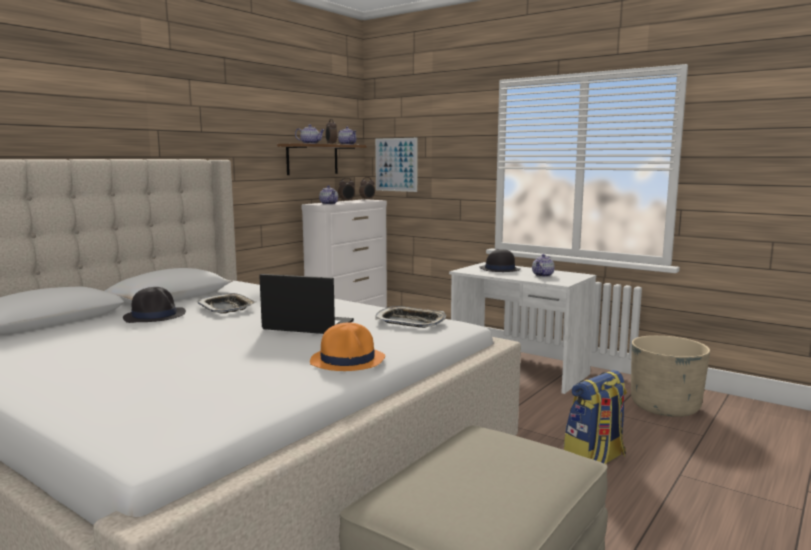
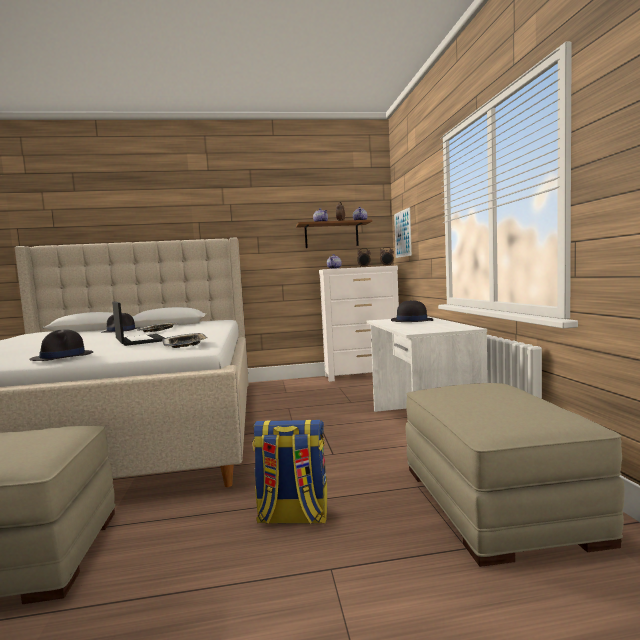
camera: 45 degrees right, 5 degrees down
orange hat [310,323,385,371] -> black hat [29,330,93,361]
teapot [532,254,555,277] -> none
beige planter [631,335,710,417] -> beige ottoman [406,383,625,567]

